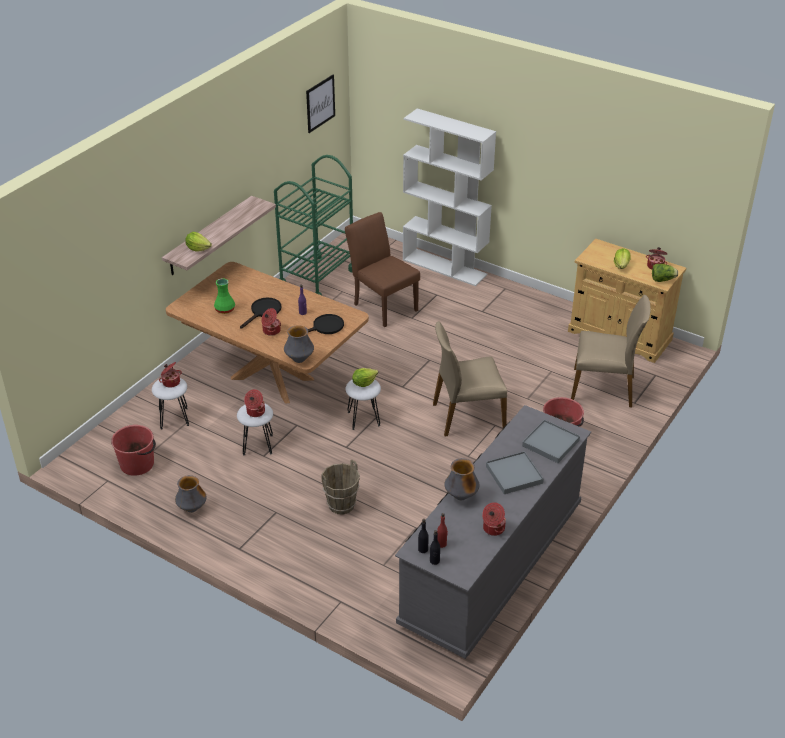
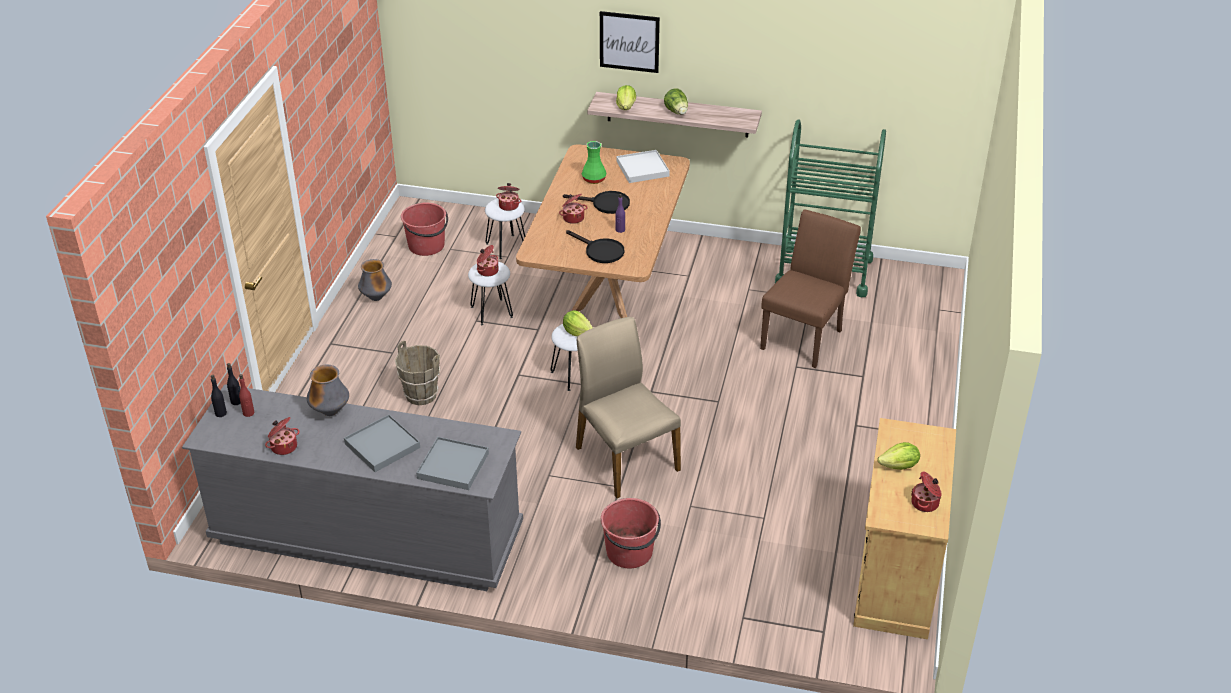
camera: 70 degrees right, 0 degrees up
vase [284,325,314,363] -> none
picture [306,75,335,133] -> picture moved to [600,11,660,73]
white bookcase [403,108,496,286] -> none
beige chair [571,295,651,407] -> none
lettuce [652,264,678,282] -> lettuce moved to [664,88,688,115]
none -> white tray [617,150,670,183]

